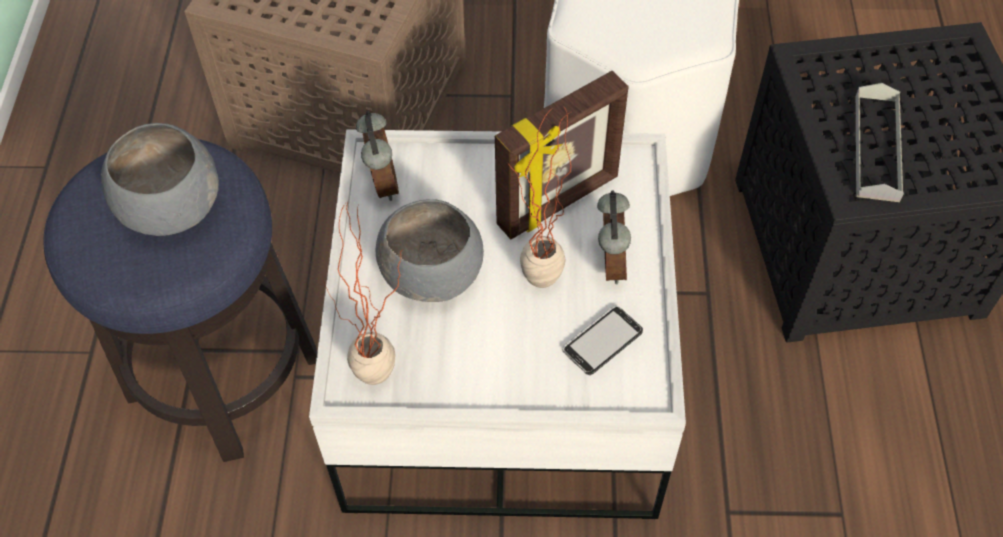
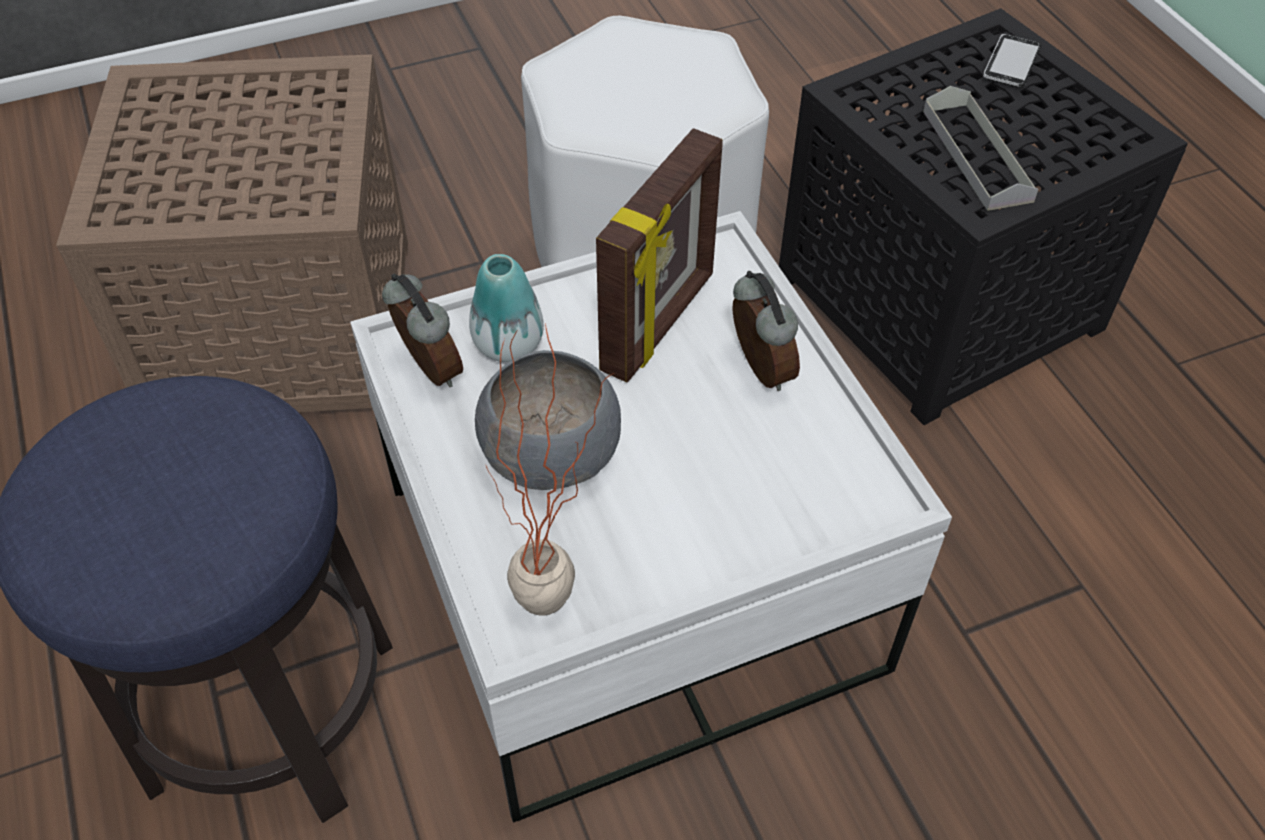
camera: 25 degrees left, 5 degrees down
grey bowl [101,123,219,236] -> none
potted plant [509,105,571,288] -> none
phone [562,306,643,375] -> phone moved to [983,34,1041,88]
none -> vase [469,254,544,362]

